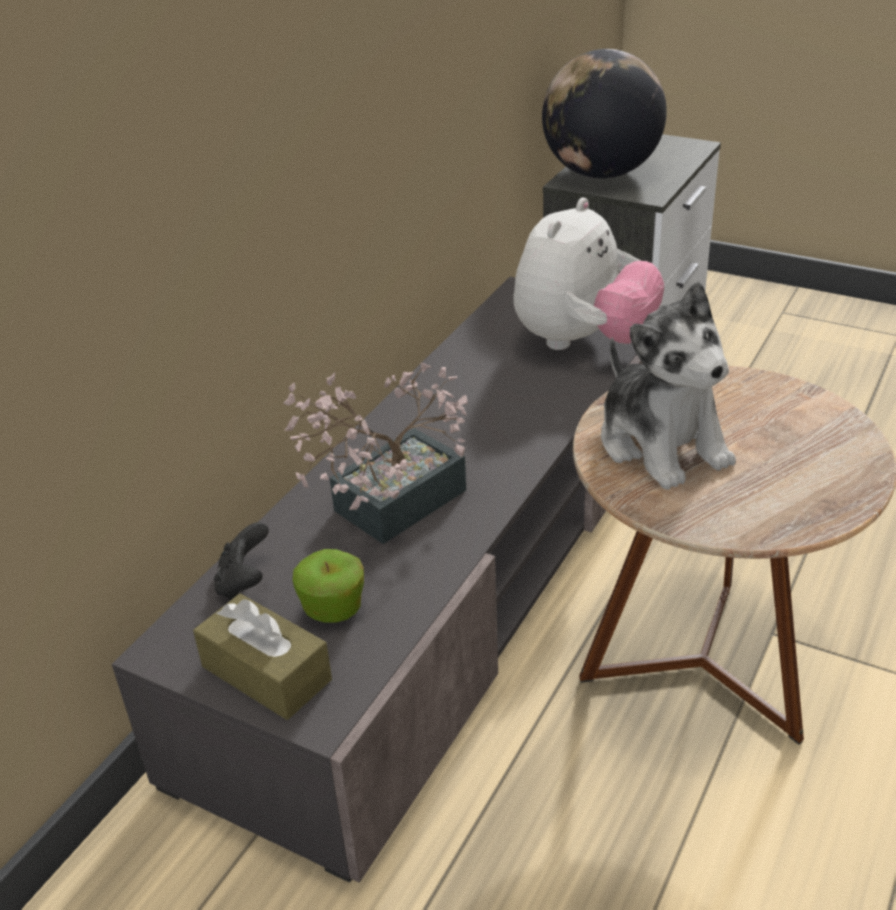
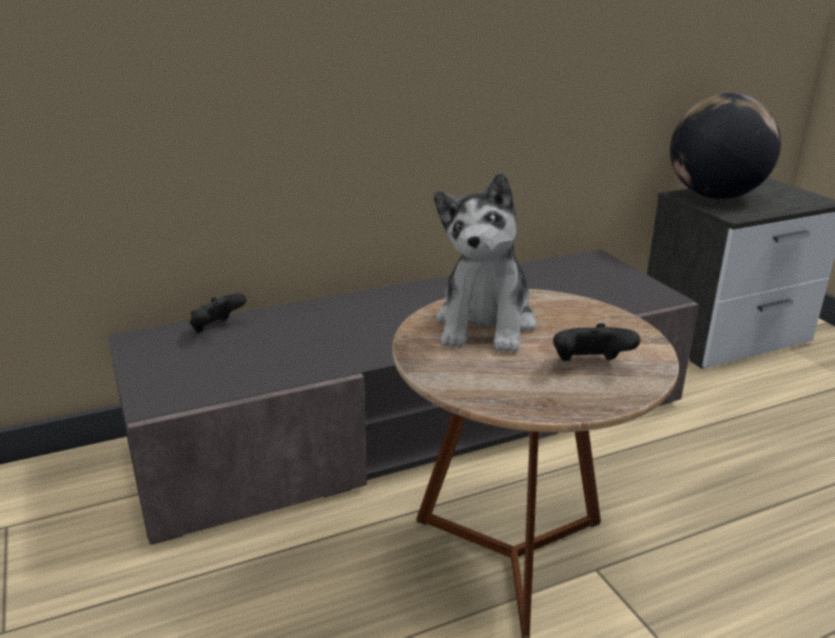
camera: 35 degrees right, 10 degrees down
brown tissue box [193,593,332,720] -> none
potted plant [283,363,468,544] -> none
apple [292,549,364,623] -> none
plush toy [513,198,665,350] -> none
none -> black game controller [553,323,640,361]

